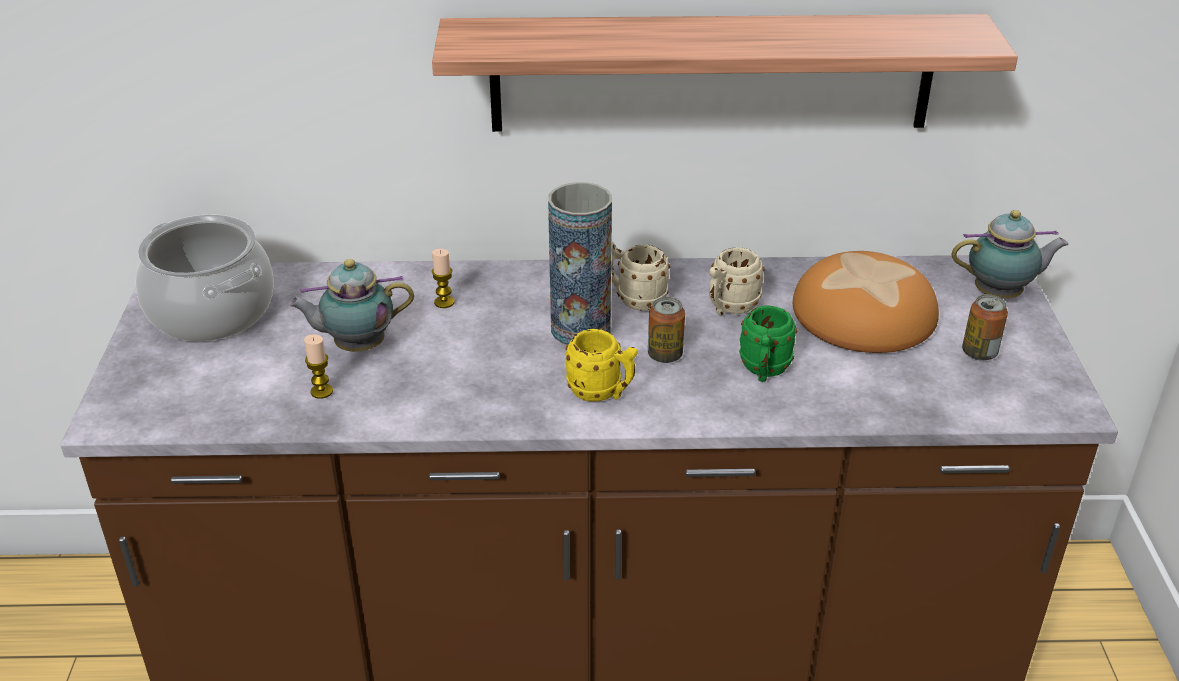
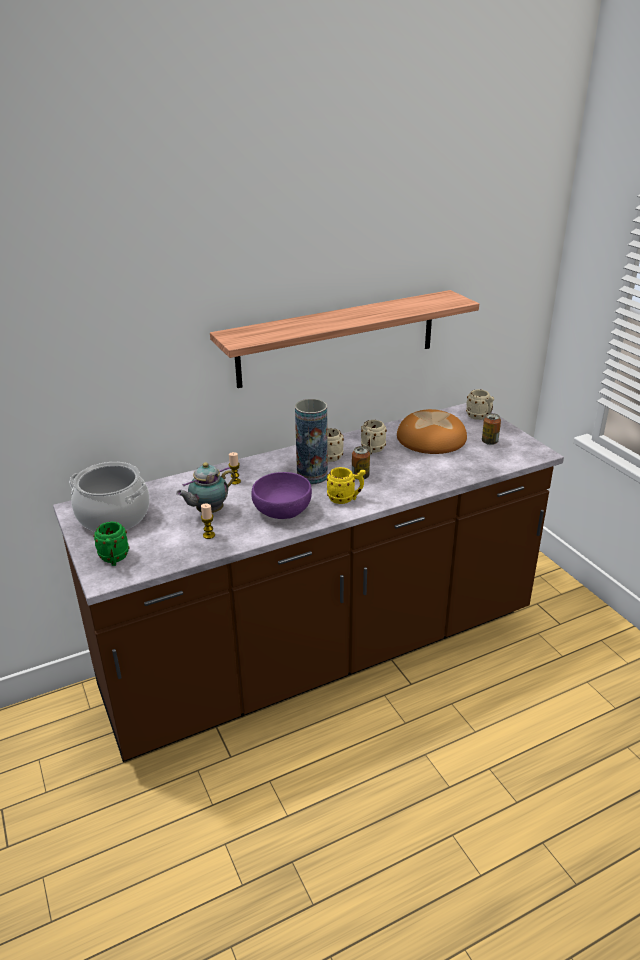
camera: 25 degrees left, 5 degrees down
green mug [739,305,797,382] -> green mug moved to [93,522,129,566]
teapot [952,210,1069,299] -> beige mug [466,389,494,421]
none -> purple bowl [251,472,312,519]

